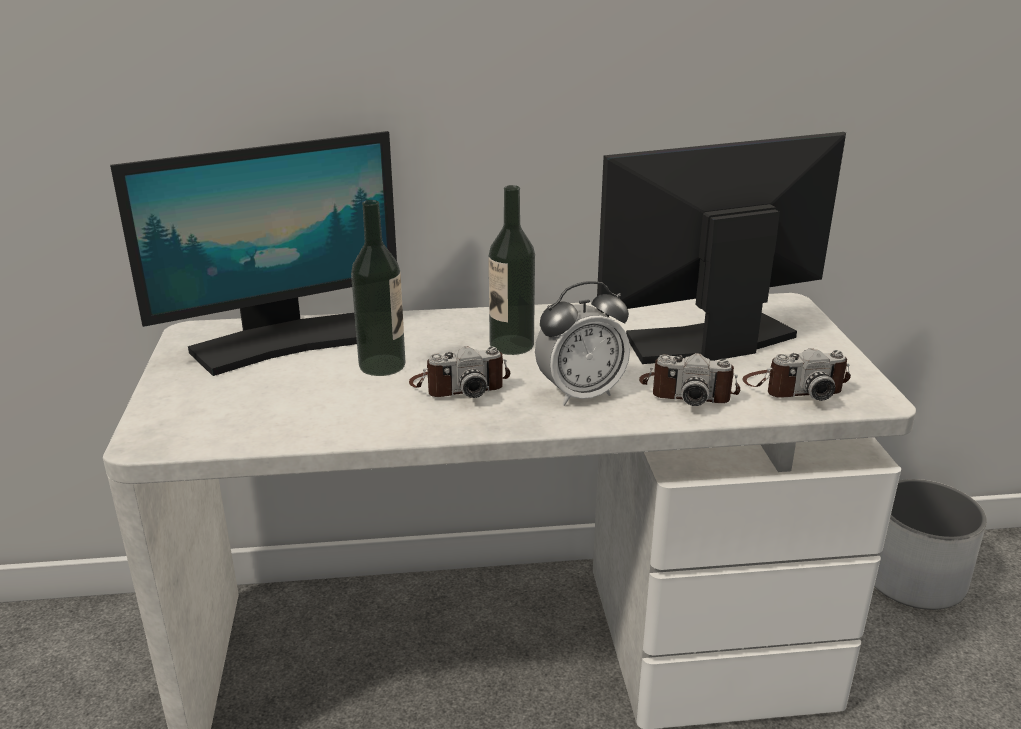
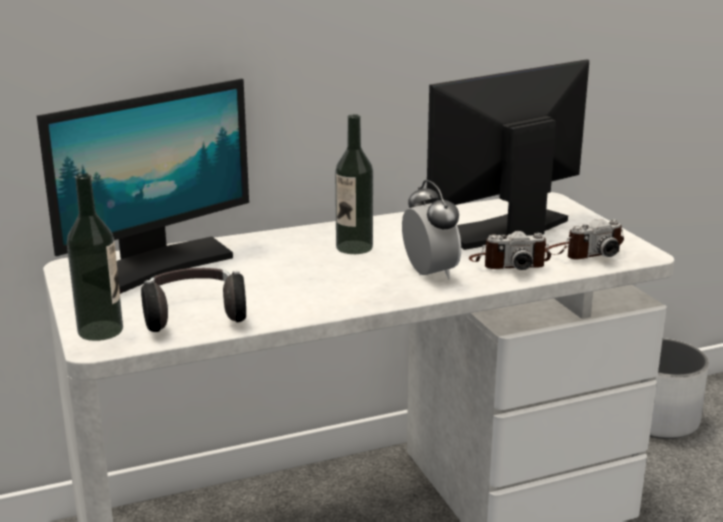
camera: 15 degrees left, 5 degrees down
bottle [351,200,406,376] -> bottle moved to [67,174,123,341]
camera [409,346,510,398] -> none
alarm clock [535,281,630,406] -> alarm clock turned 75 degrees counterclockwise [402,180,461,280]
none -> headphones [141,268,246,332]

